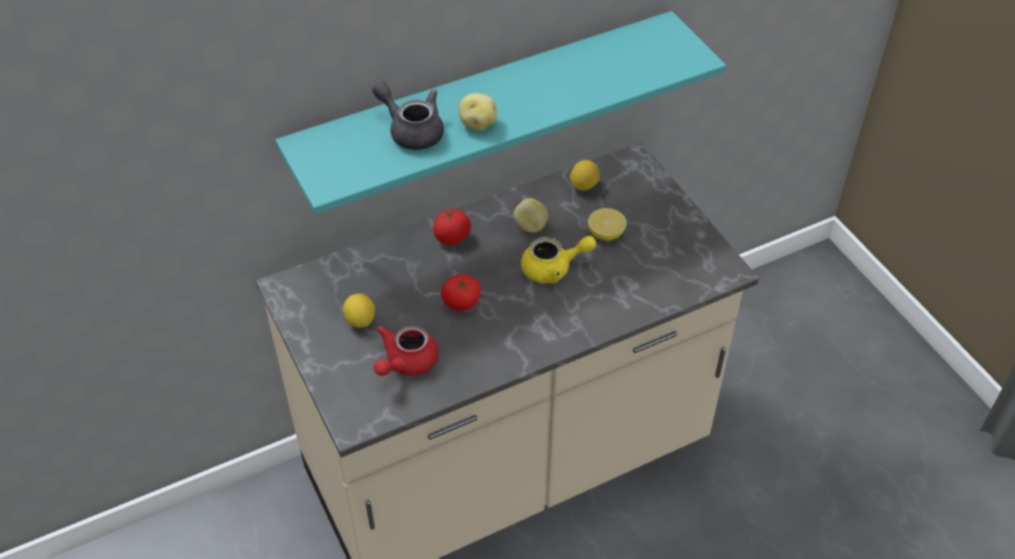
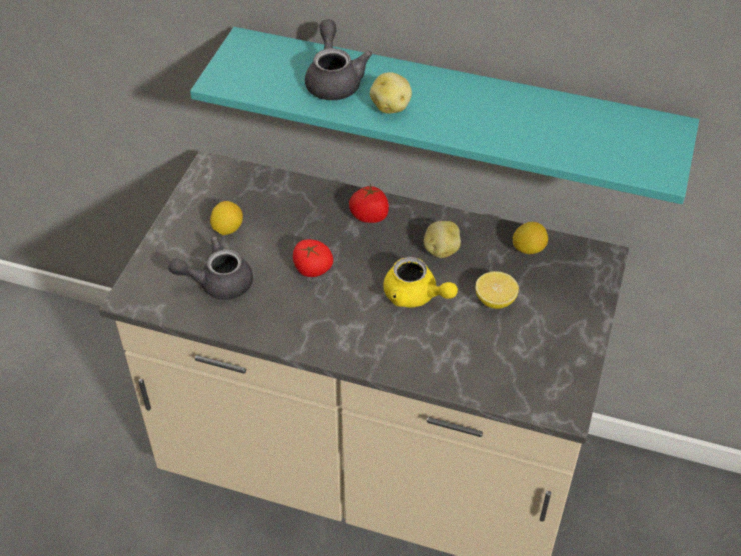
camera: 45 degrees right, 0 degrees up
red teapot [374,325,439,376] -> grey teapot [168,237,253,300]

